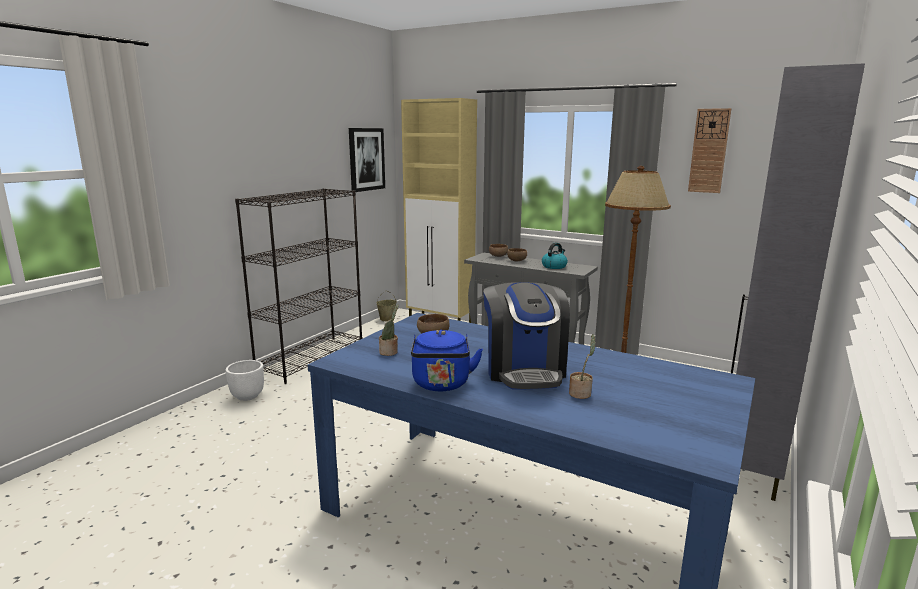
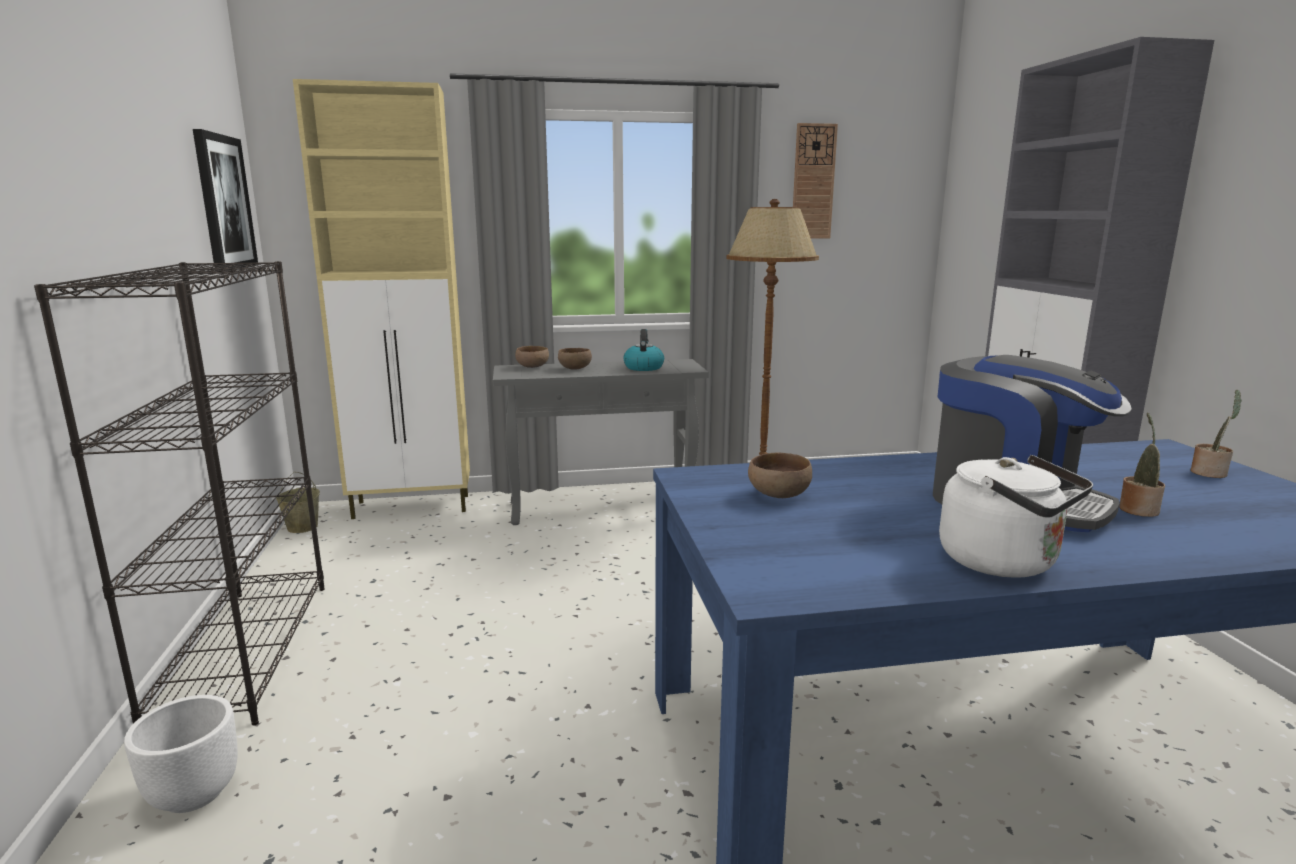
camera: 40 degrees left, 0 degrees up
potted plant [379,304,398,356] -> potted plant moved to [1191,390,1242,478]
blue kettle [411,330,483,391] -> white kettle [939,455,1093,578]

